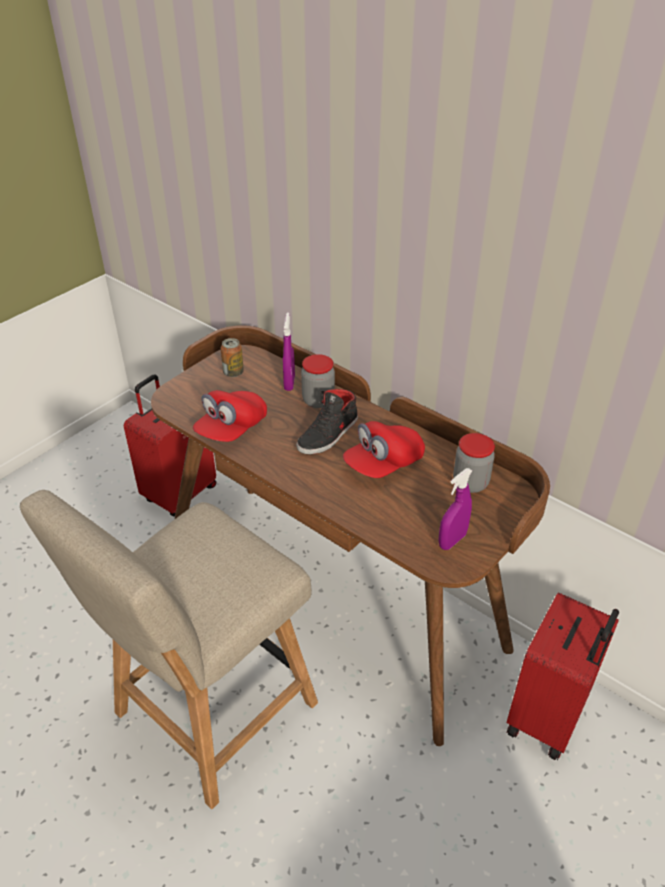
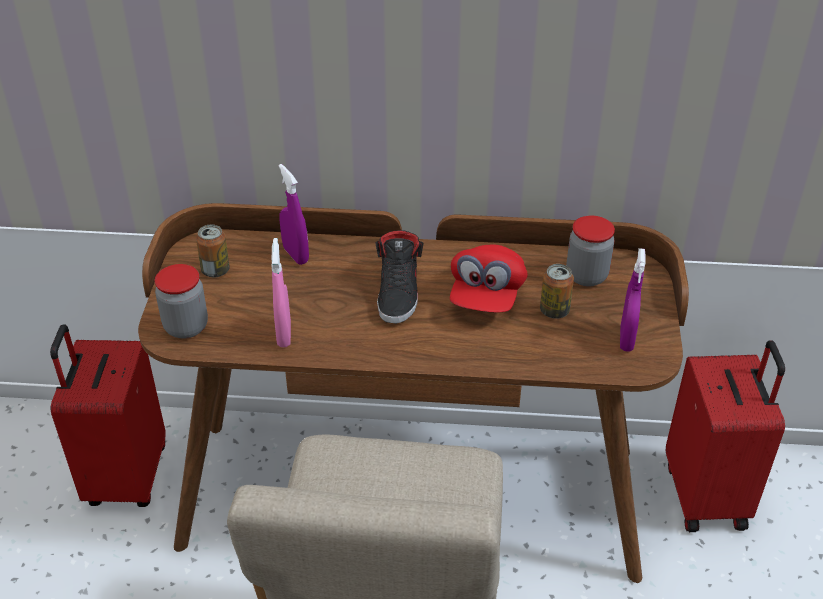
camera: 35 degrees left, 0 degrees up
red cap [193,390,267,442] -> pink spray bottle [271,238,291,347]
jar [301,354,335,408] -> jar moved to [155,264,208,339]
none -> can [540,264,574,319]

